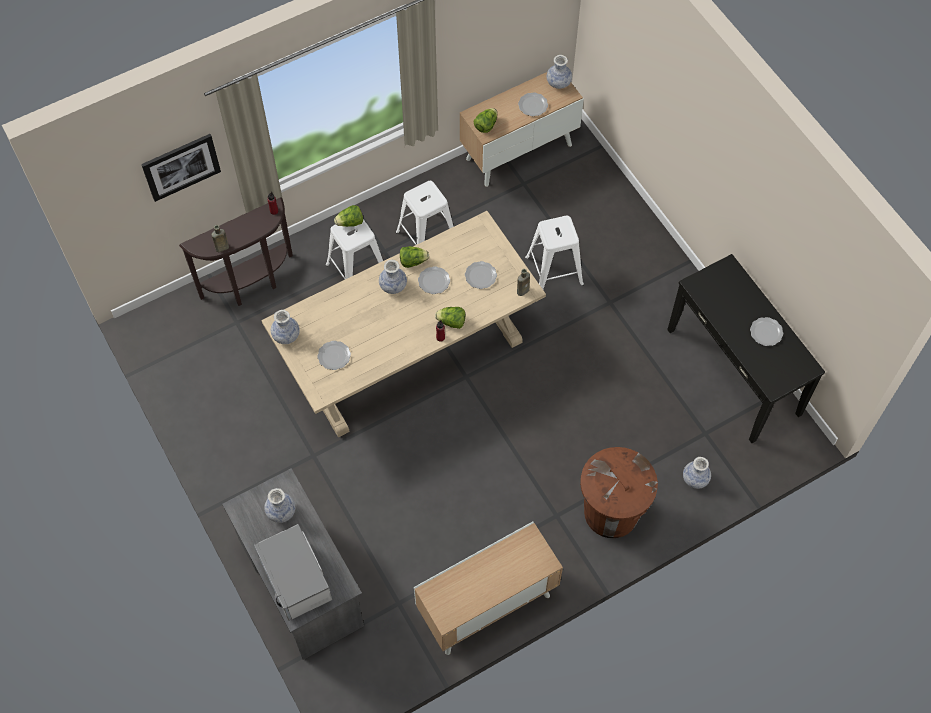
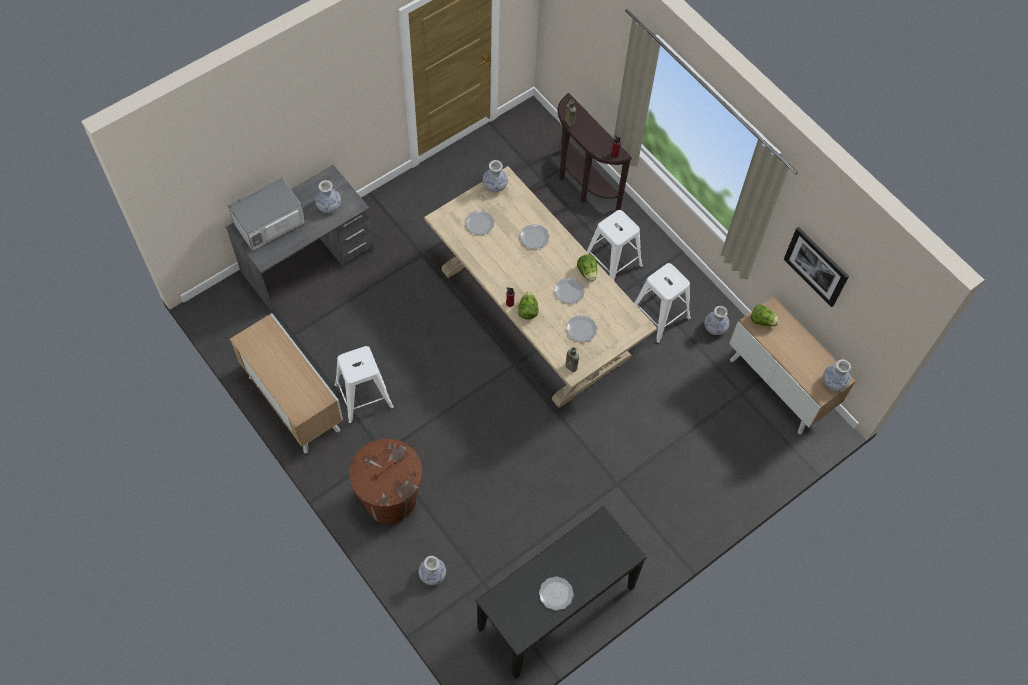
camera: 80 degrees right, 0 degrees up
picture [141,134,221,202] -> picture moved to [784,227,849,307]
lettuce [334,205,363,227] -> none
vase [379,260,407,294] -> vase moved to [704,306,729,335]
plate [518,92,548,116] -> plate moved to [520,224,549,249]
white stool [525,216,584,289] -> white stool moved to [334,346,394,424]

